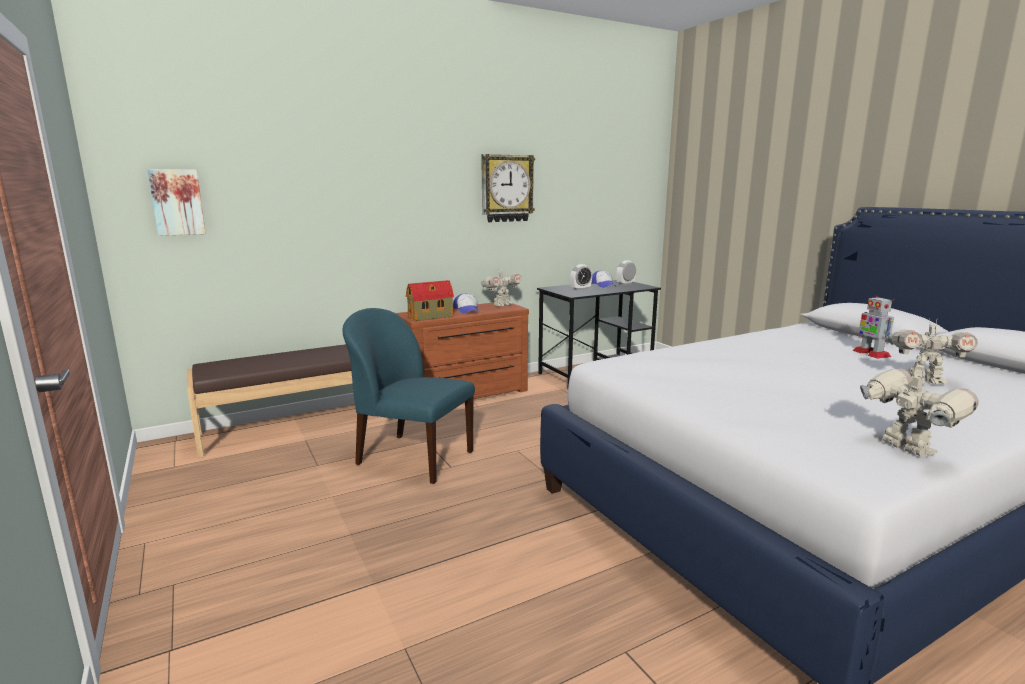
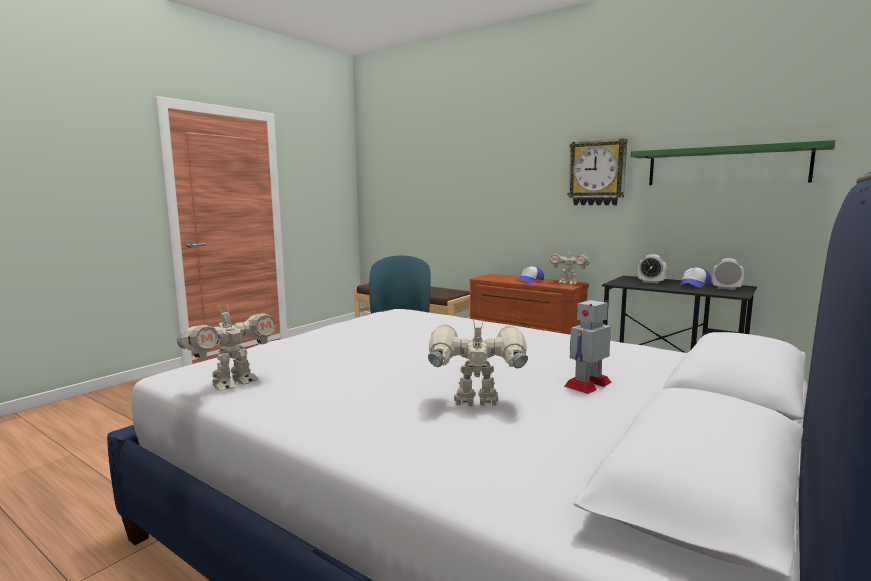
camera: 65 degrees right, 5 degrees down
picture [148,169,206,236] -> none
toy house [406,280,454,321] -> none
toy robot [888,318,978,384] -> toy robot turned 105 degrees clockwise [428,318,528,406]
none -> green shelf [631,140,835,185]

